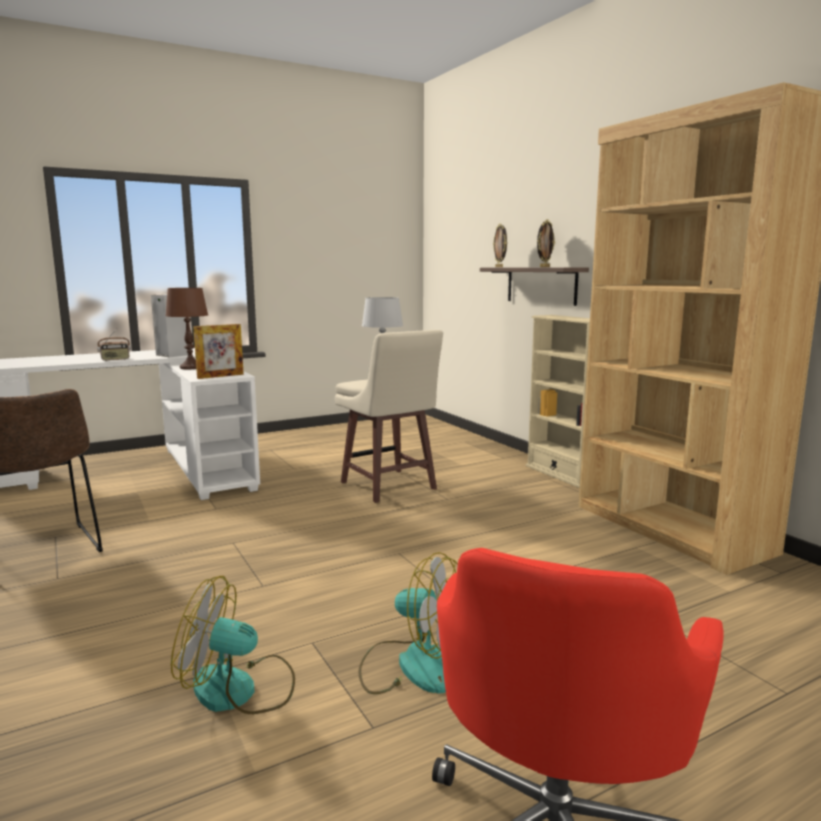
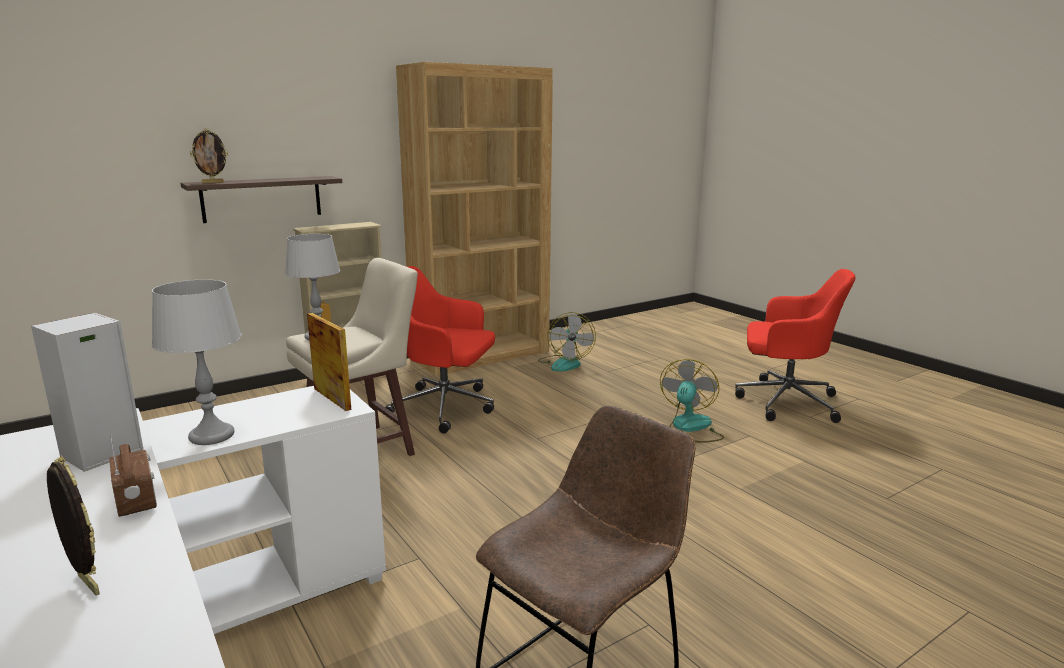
camera: 95 degrees left, 5 degrees up
brown table lamp [166,288,208,369] -> grey table lamp [152,280,242,445]
fan [171,576,295,714] -> fan moved to [538,312,596,372]
picture frame [537,219,555,267] -> picture frame moved to [47,456,100,595]
none -> red office chair [385,266,495,433]

